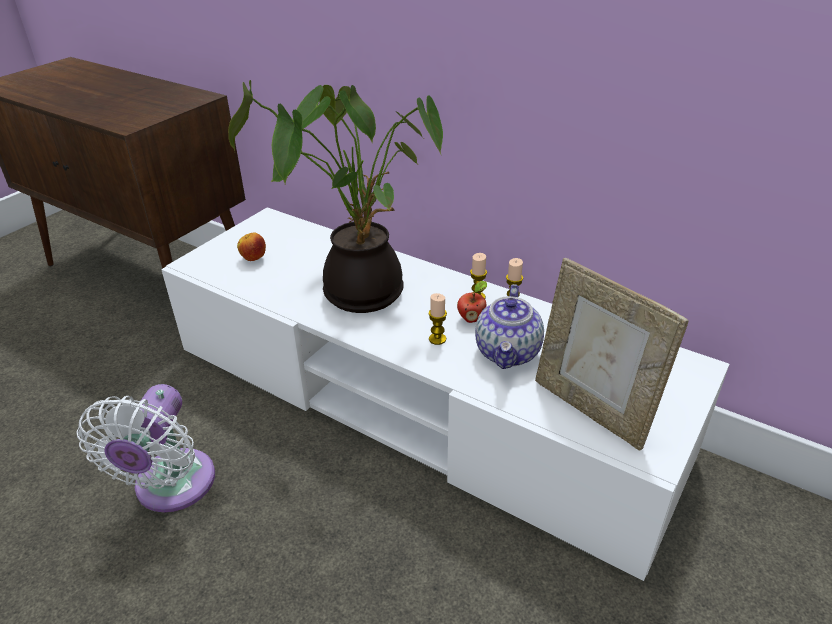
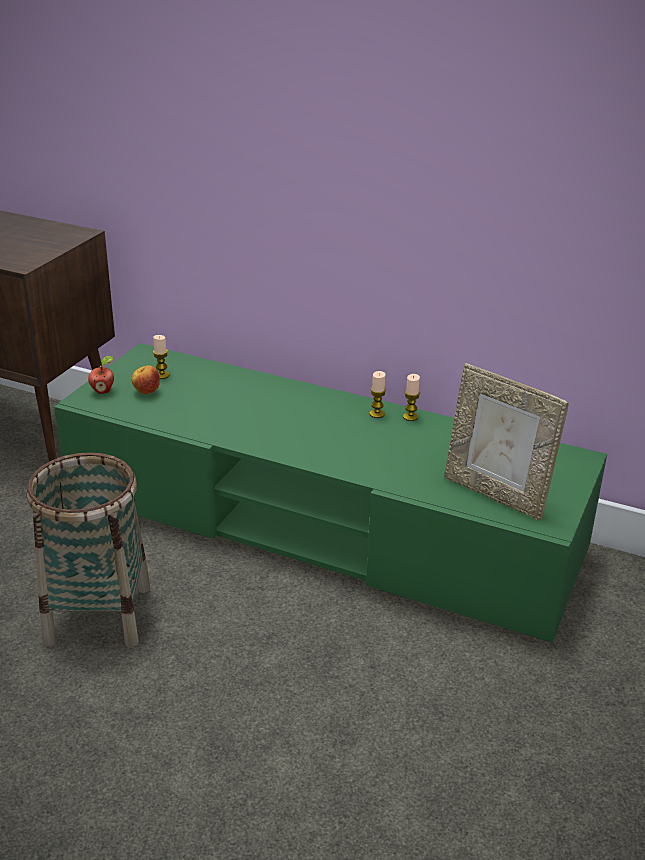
camera: 10 degrees left, 5 degrees down
white fan [77,384,215,512] -> basket [26,452,150,647]
white tv stand [161,207,730,581] -> green tv stand [54,343,607,642]
potted plant [228,80,443,313] -> none
candle [429,293,447,345] -> candle moved to [153,335,169,379]
apple [457,281,487,323] -> apple moved to [88,356,114,394]
teapot [475,284,544,369] -> none

